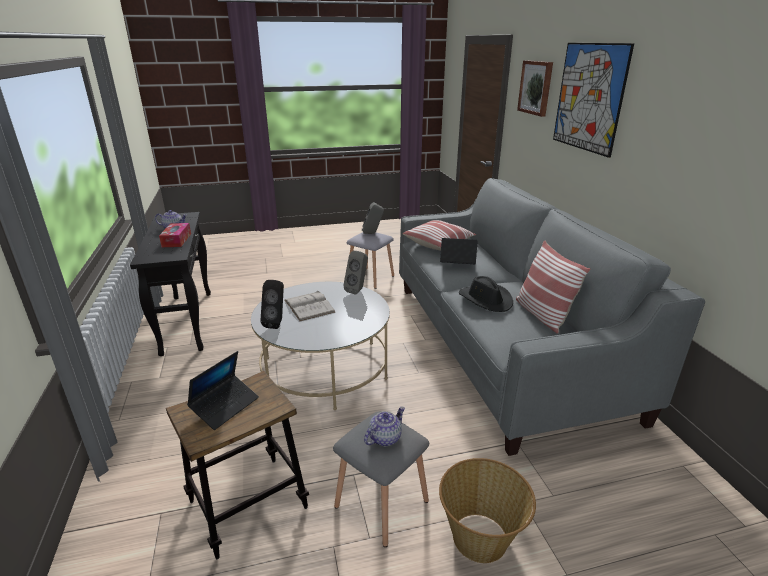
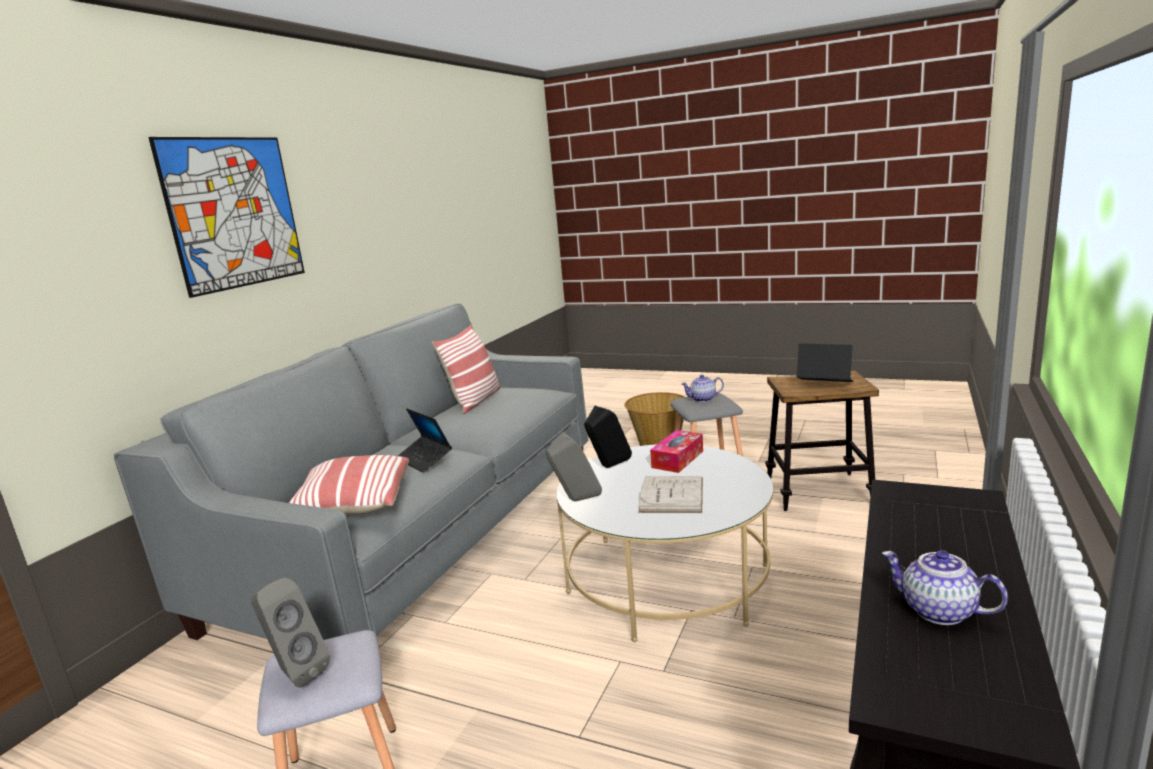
camera: 140 degrees left, 10 degrees down
tissue box [159,223,191,247] -> tissue box moved to [650,430,703,473]
laptop [187,351,259,430] -> laptop turned 45 degrees clockwise [797,343,853,382]
black speaker [260,280,284,329] -> black speaker moved to [584,406,632,468]
black hat [459,276,513,312] -> none
picture [517,60,553,117] -> none

